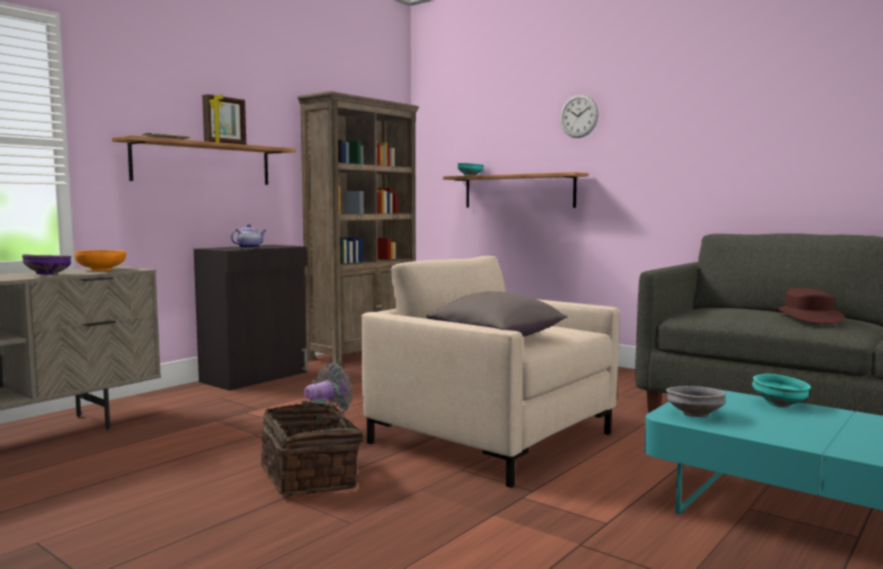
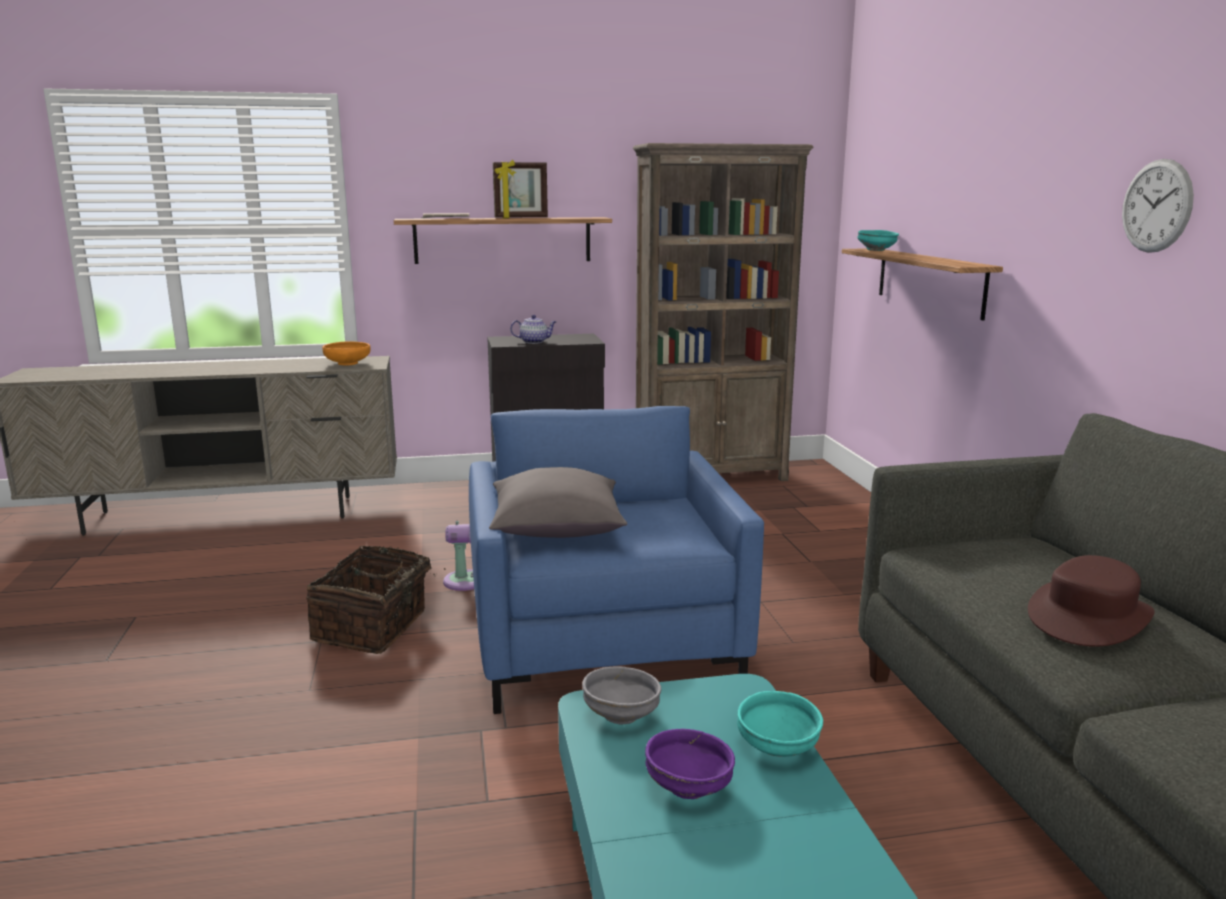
camera: 40 degrees right, 10 degrees up
purple bowl [22,254,72,275] -> purple bowl moved to [645,729,735,799]
beige armchair [361,256,619,488] -> blue armchair [469,406,764,714]
wall clock [560,94,599,138] -> wall clock moved to [1122,159,1194,253]

